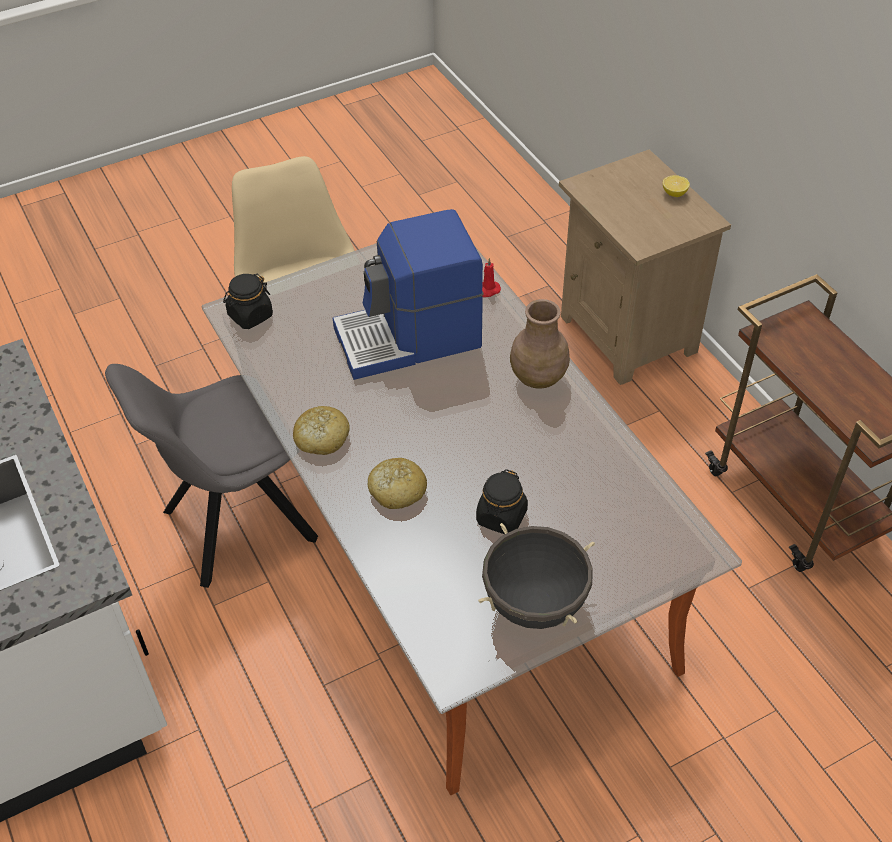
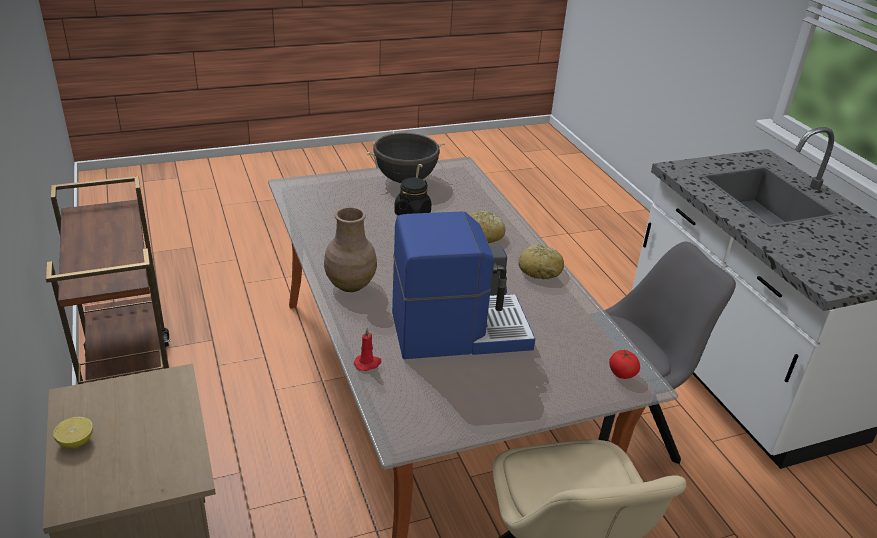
camera: 175 degrees left, 15 degrees down
black jar [223,274,273,329] -> tomato [609,350,640,379]

